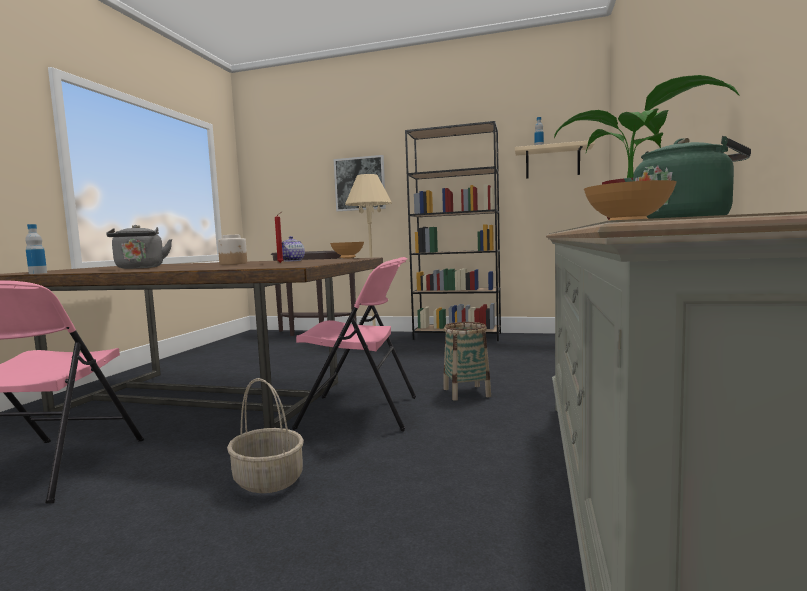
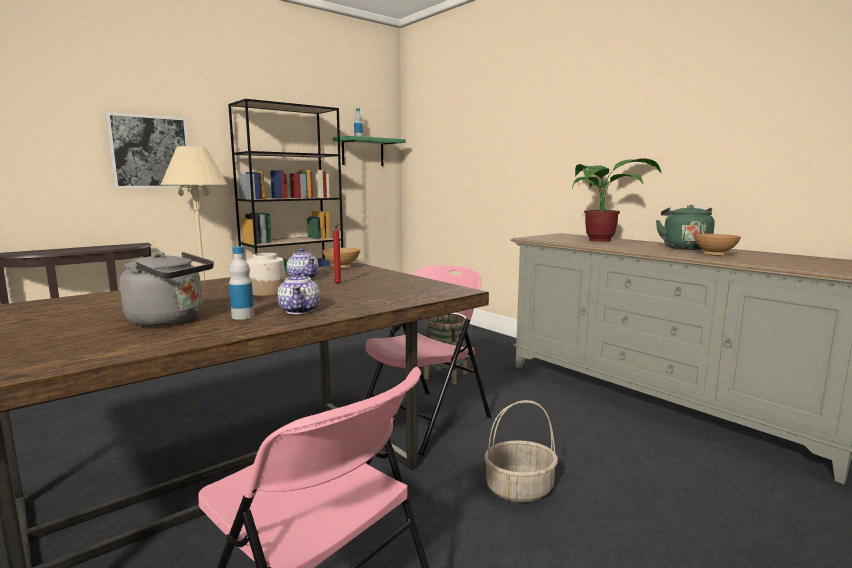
camera: 55 degrees left, 5 degrees up
bottle [25,224,47,274] -> bottle moved to [229,246,254,320]
beige shelf [515,140,595,179] -> green shelf [333,136,406,166]
none -> teapot [278,271,320,314]

